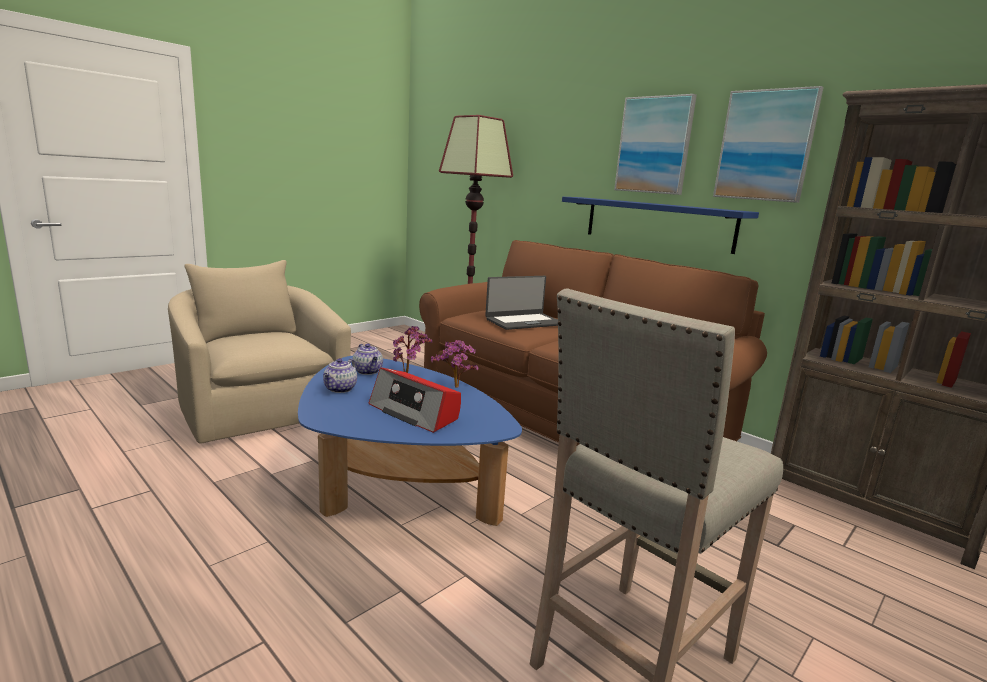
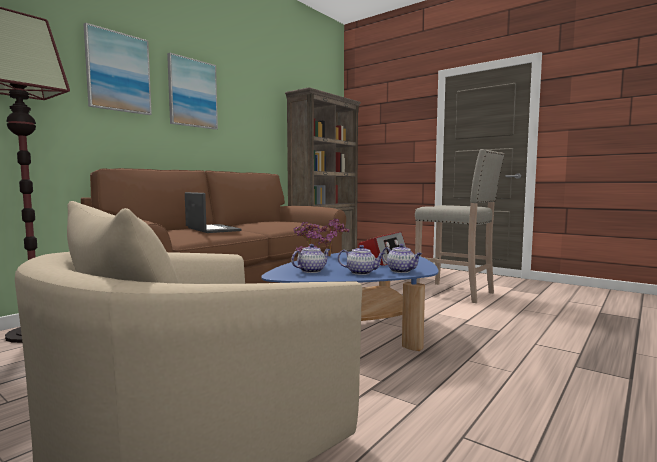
camera: 95 degrees left, 10 degrees down
blue shelf [562,197,759,254] -> none
picture [713,86,824,203] -> picture moved to [84,23,152,115]
none -> teapot [382,244,422,273]

